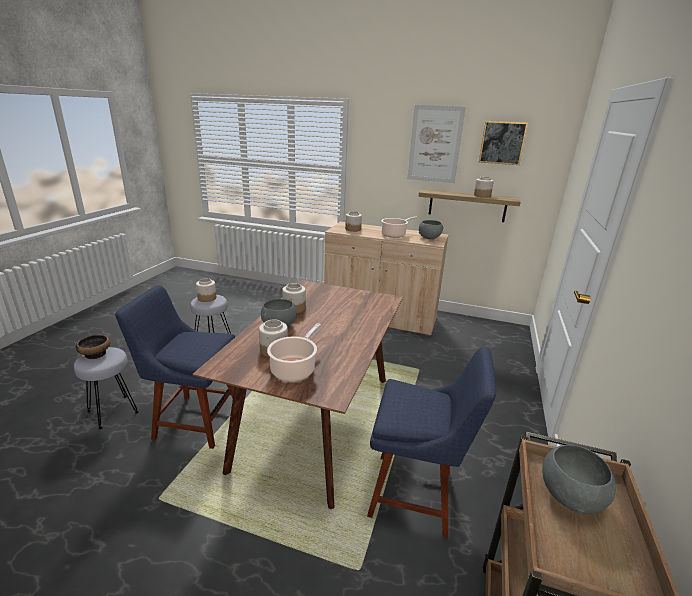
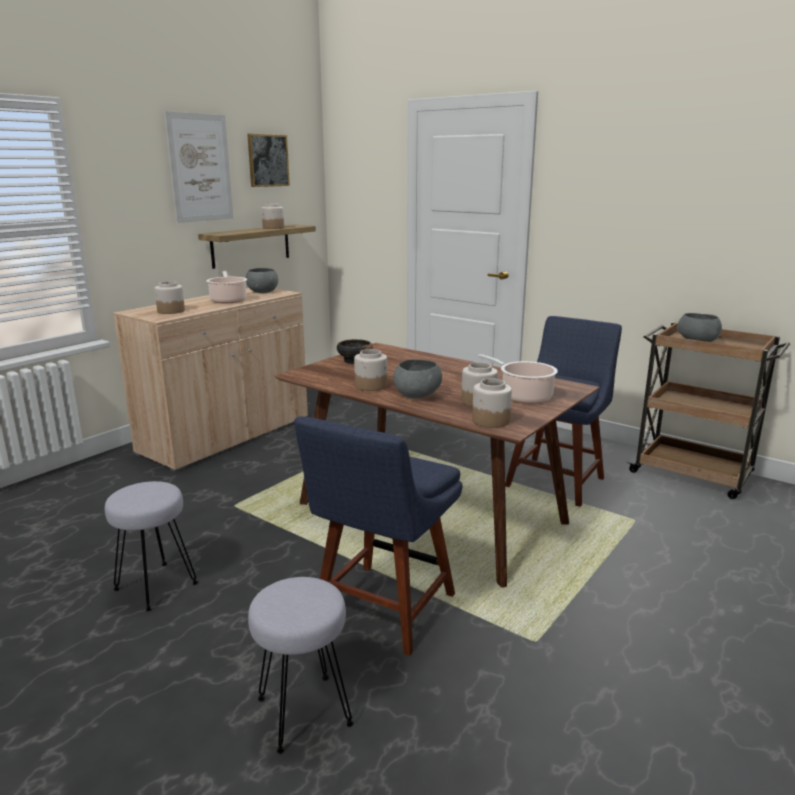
camera: 70 degrees left, 5 degrees down
bowl [76,335,110,359] -> bowl moved to [337,339,373,364]
jar [196,278,216,302] -> jar moved to [472,378,512,428]

